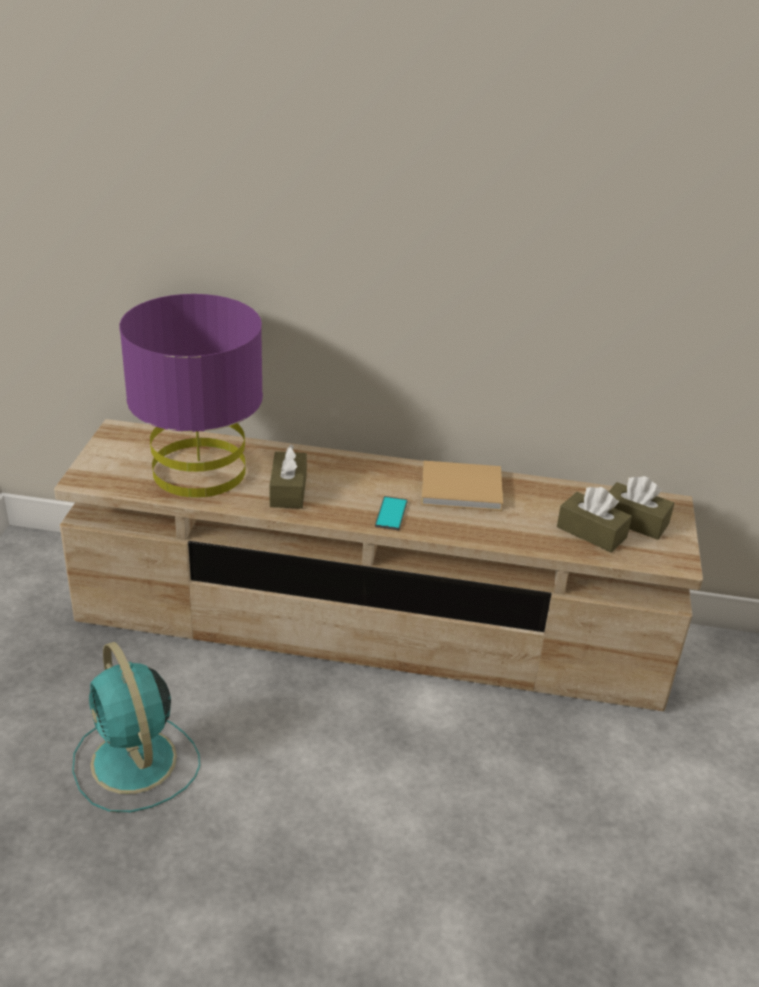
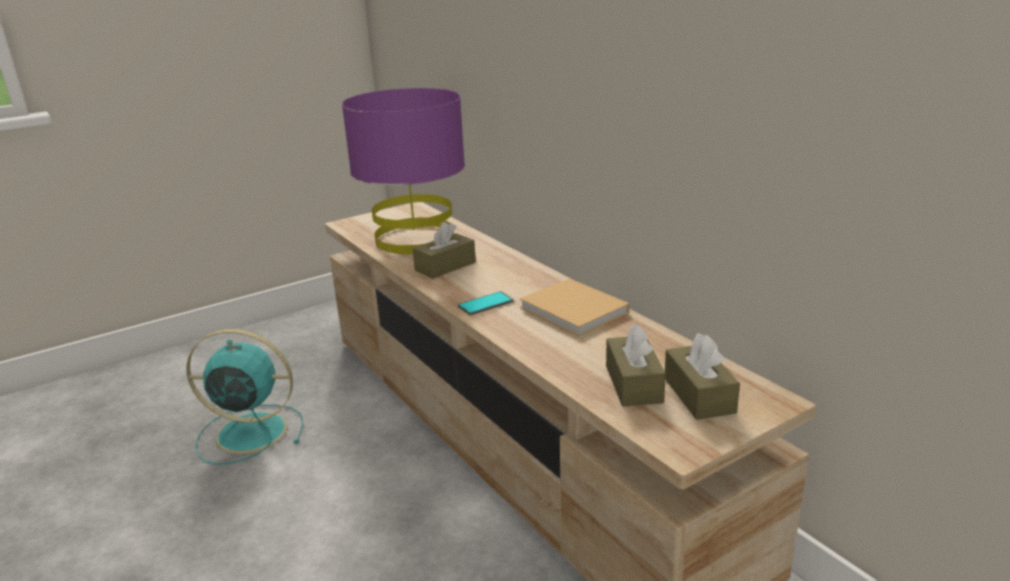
camera: 50 degrees right, 10 degrees down
turquoise fan [72,642,200,812] -> turquoise fan turned 75 degrees clockwise [186,329,303,465]

